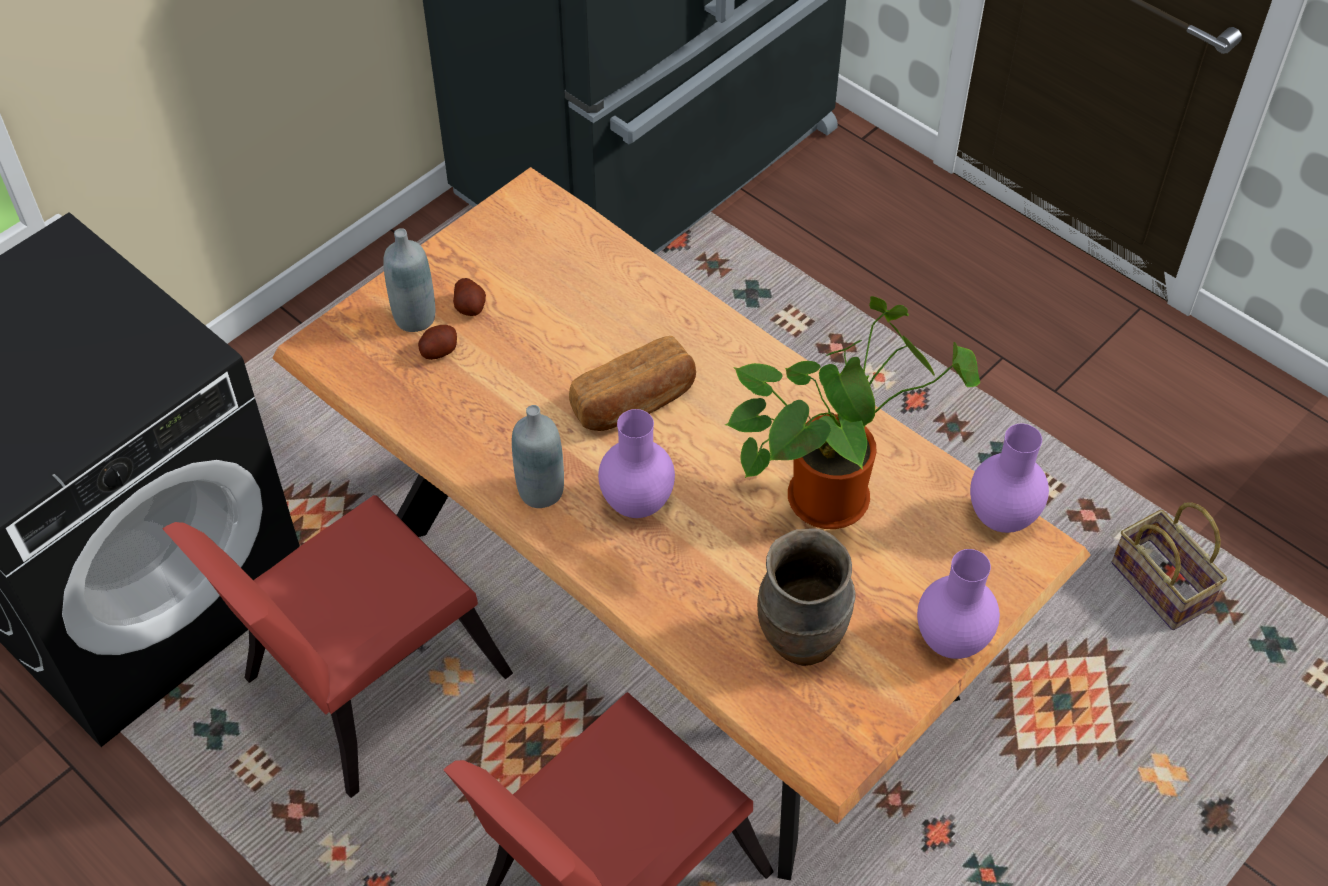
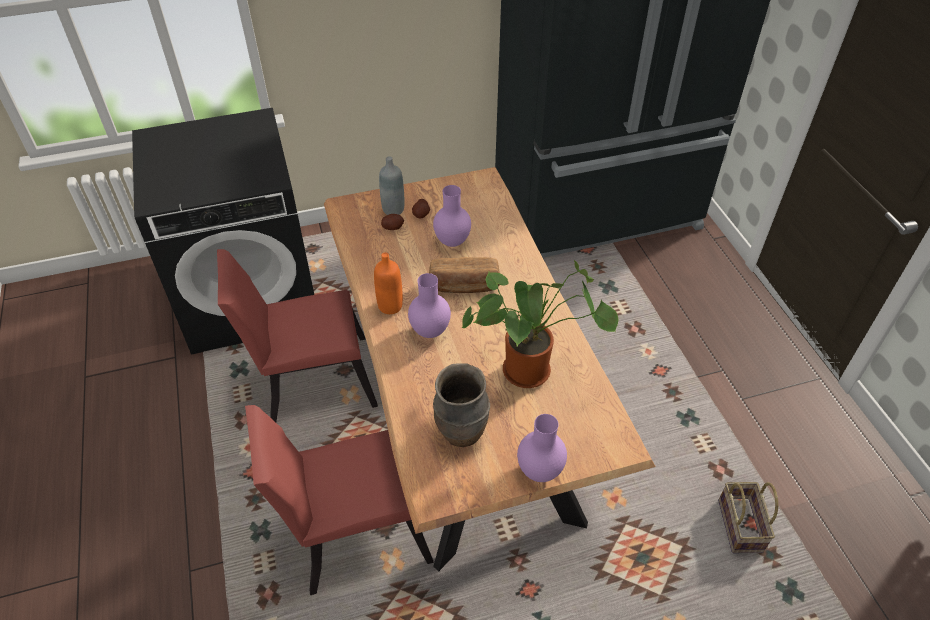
camera: 30 degrees right, 5 degrees down
grey bottle [512,405,564,508] -> orange bottle [374,252,403,314]
purple vase [970,424,1049,533] -> purple vase moved to [433,185,471,247]

